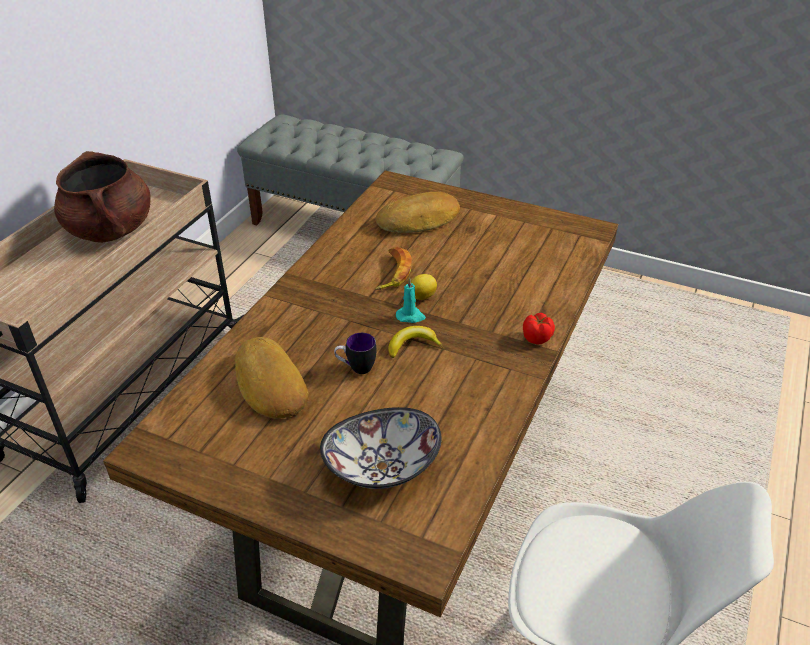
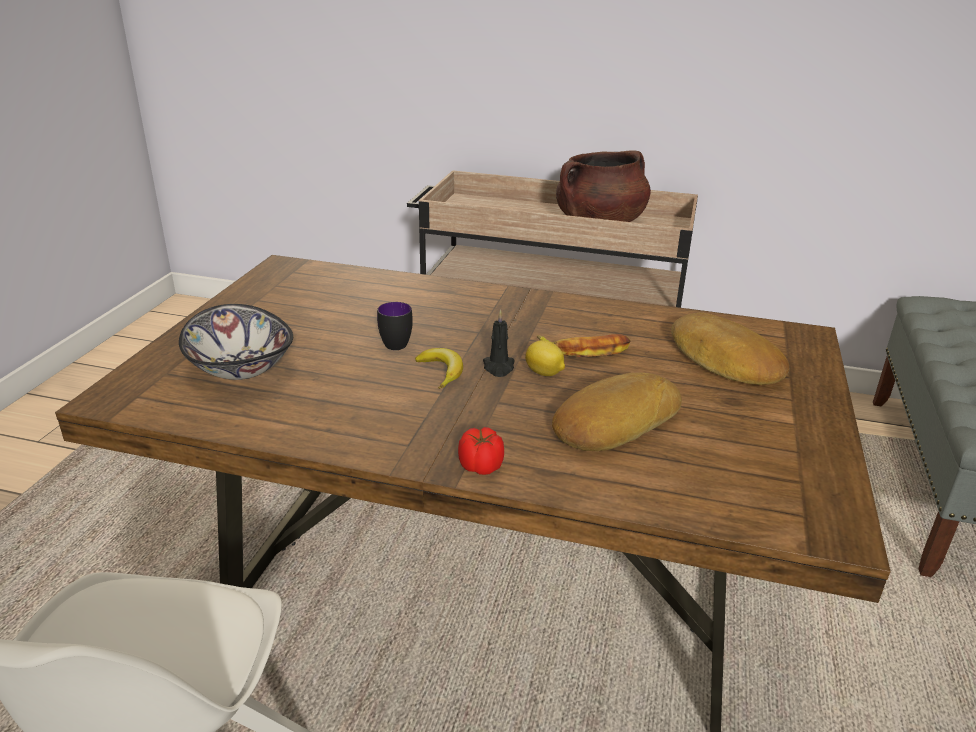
camera: 80 degrees right, 10 degrees down
bread [235,337,309,419] -> bread moved to [552,372,682,451]
turquoise candle [396,278,426,323] -> black candle [483,310,515,377]

